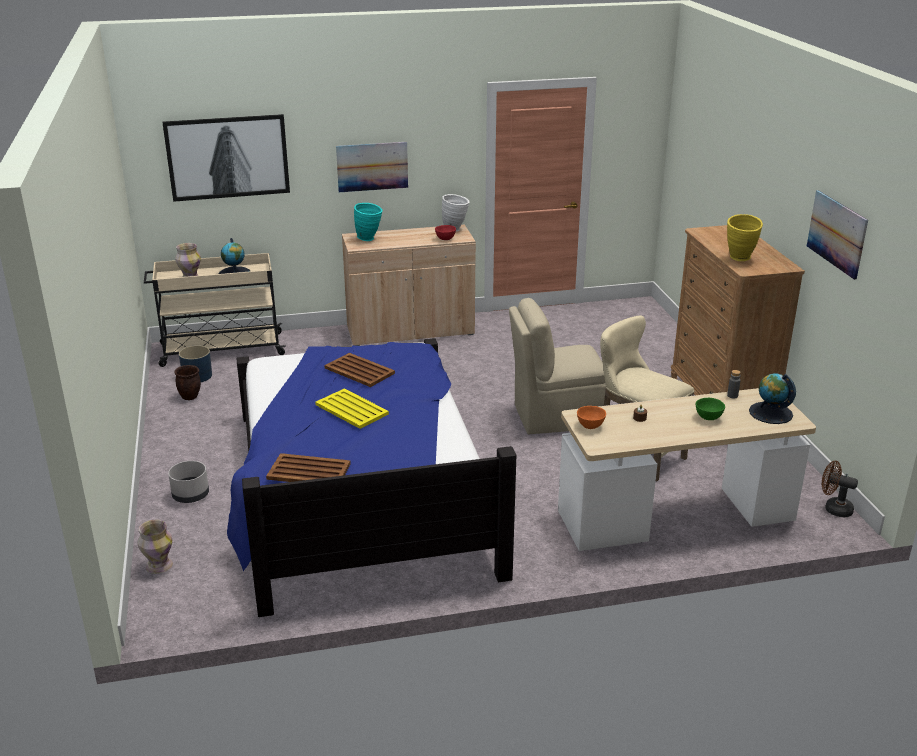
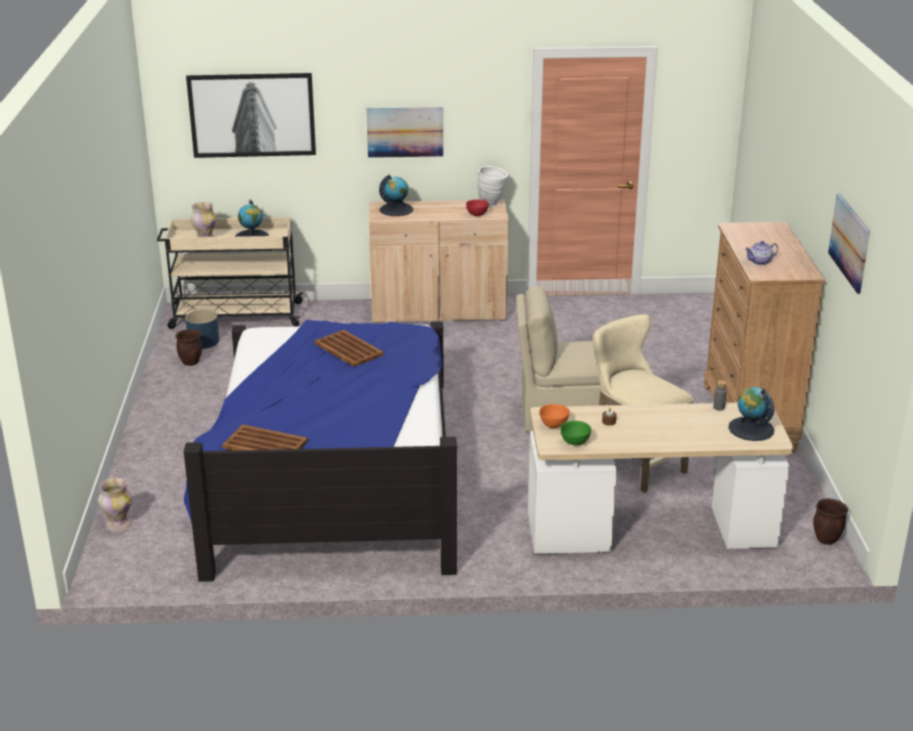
camera: 10 degrees right, 0 degrees up
grey planter [168,461,209,503] -> none
yellow tray [315,389,389,429] -> none
turquoise vase [354,203,383,241] -> globe [379,175,413,216]
green bowl [696,398,725,420] -> green bowl moved to [560,421,591,445]
yellow vase [727,214,763,261] -> teapot [745,241,778,265]
brown fan [822,461,858,517] -> brown planter [813,498,848,545]

